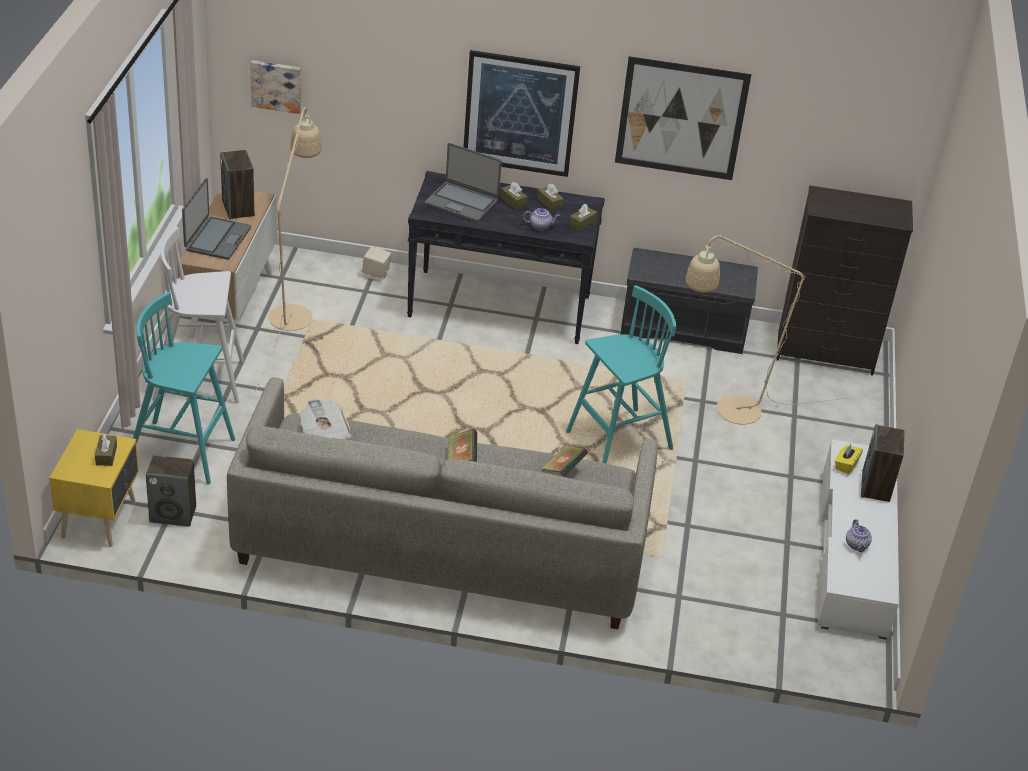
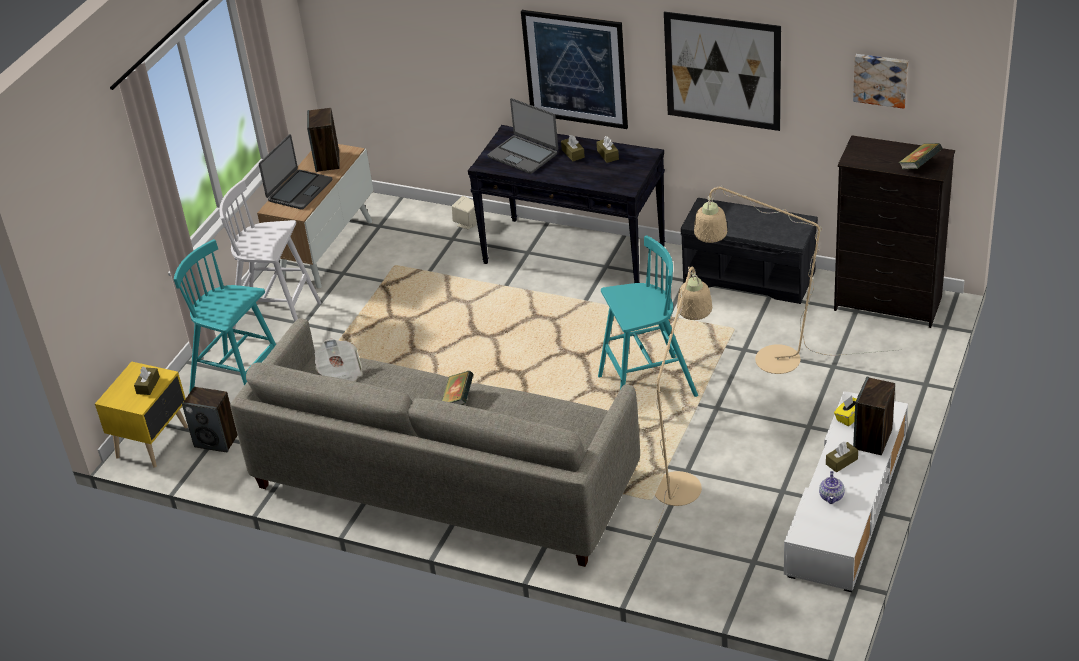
camera: 20 degrees right, 0 degrees up
picture [250,60,301,114] -> picture moved to [853,54,909,109]
beige floor lamp [255,107,322,391] -> beige floor lamp moved to [631,267,712,583]
teapot [523,208,560,231] -> none
book [541,445,588,477] -> book moved to [898,143,943,169]
brown tissue box [569,204,597,231] -> brown tissue box moved to [826,442,858,473]

